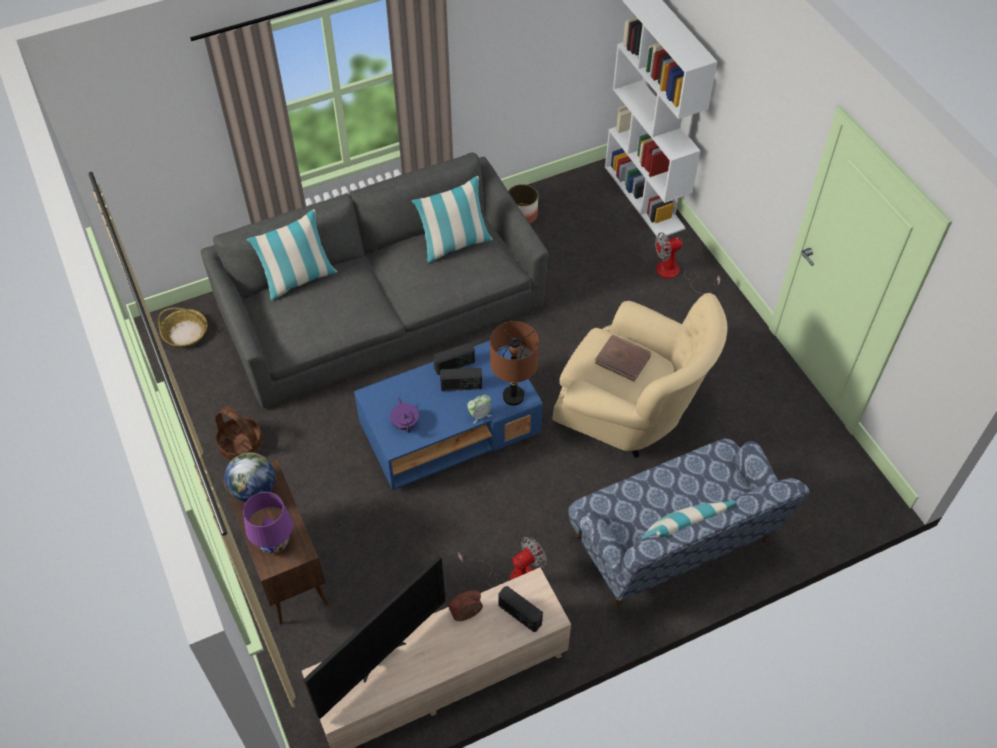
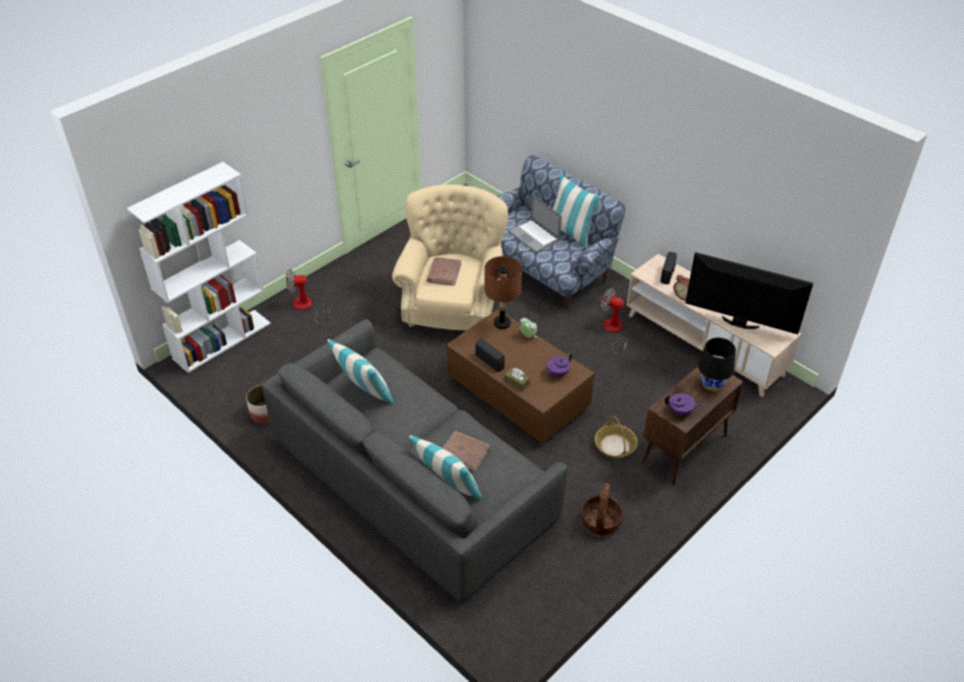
camera: 110 degrees left, 10 degrees down
basket [158,308,207,348] -> basket moved to [595,415,638,459]
globe [224,452,275,502] -> purple teapot [665,393,703,416]
purple table lamp [243,492,293,554] -> black table lamp [698,338,736,391]
blue coffee table [354,341,543,490] -> brown coffee table [447,309,594,443]
radio [440,368,482,391] -> none
fan [655,232,721,294] -> fan turned 120 degrees clockwise [286,269,330,325]
none -> brown book [443,431,490,471]
none -> brown tissue box [504,368,530,391]
none -> laptop [508,194,562,253]

